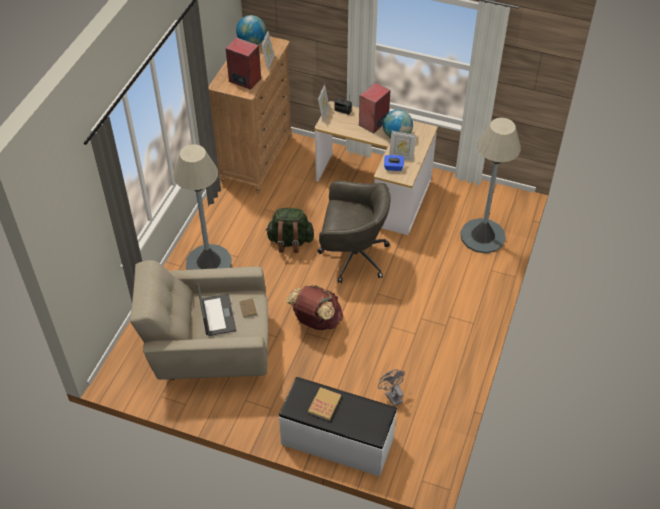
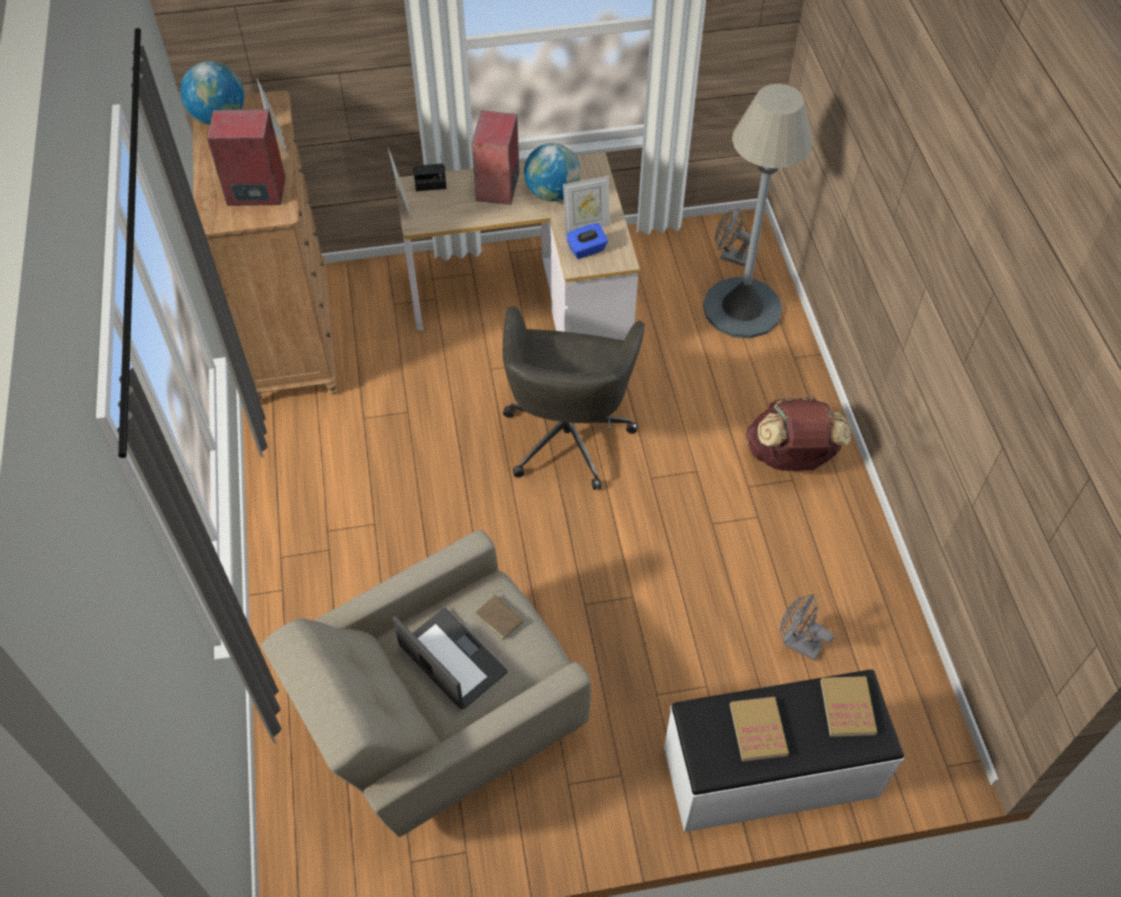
camera: 30 degrees left, 5 degrees up
grey floor lamp [173,144,232,270] -> none
green backpack [266,208,314,253] -> none
brown backpack [286,285,343,330] -> brown backpack moved to [746,396,851,471]
grey office chair [317,181,391,283] -> grey office chair turned 120 degrees clockwise [503,306,645,490]
none -> grey fan [715,208,751,266]
none -> book [820,676,877,737]

